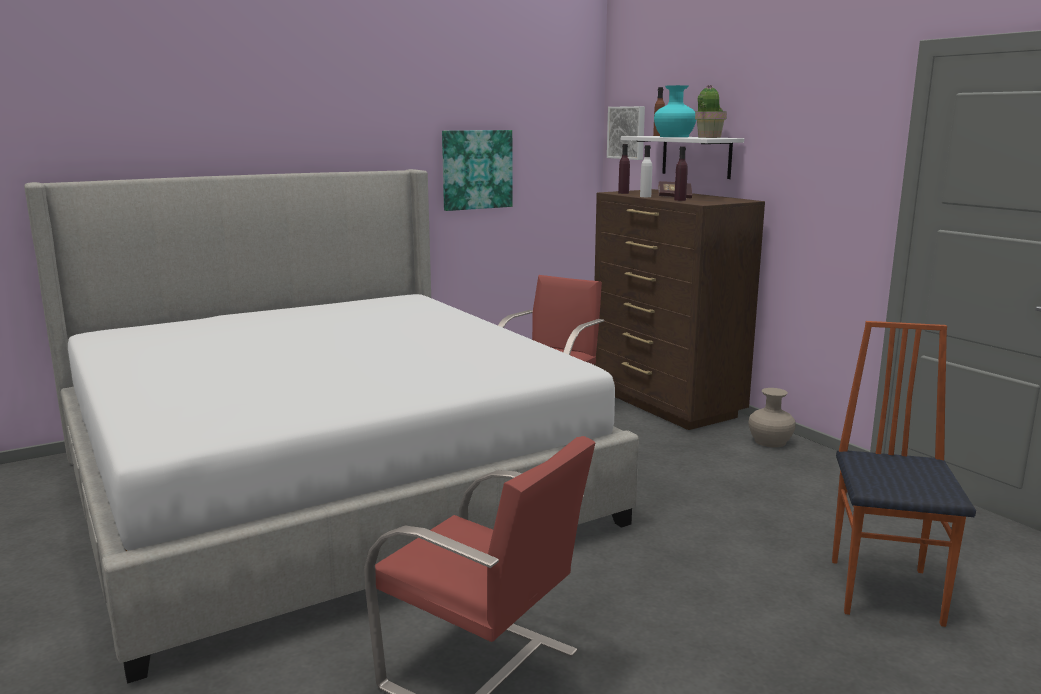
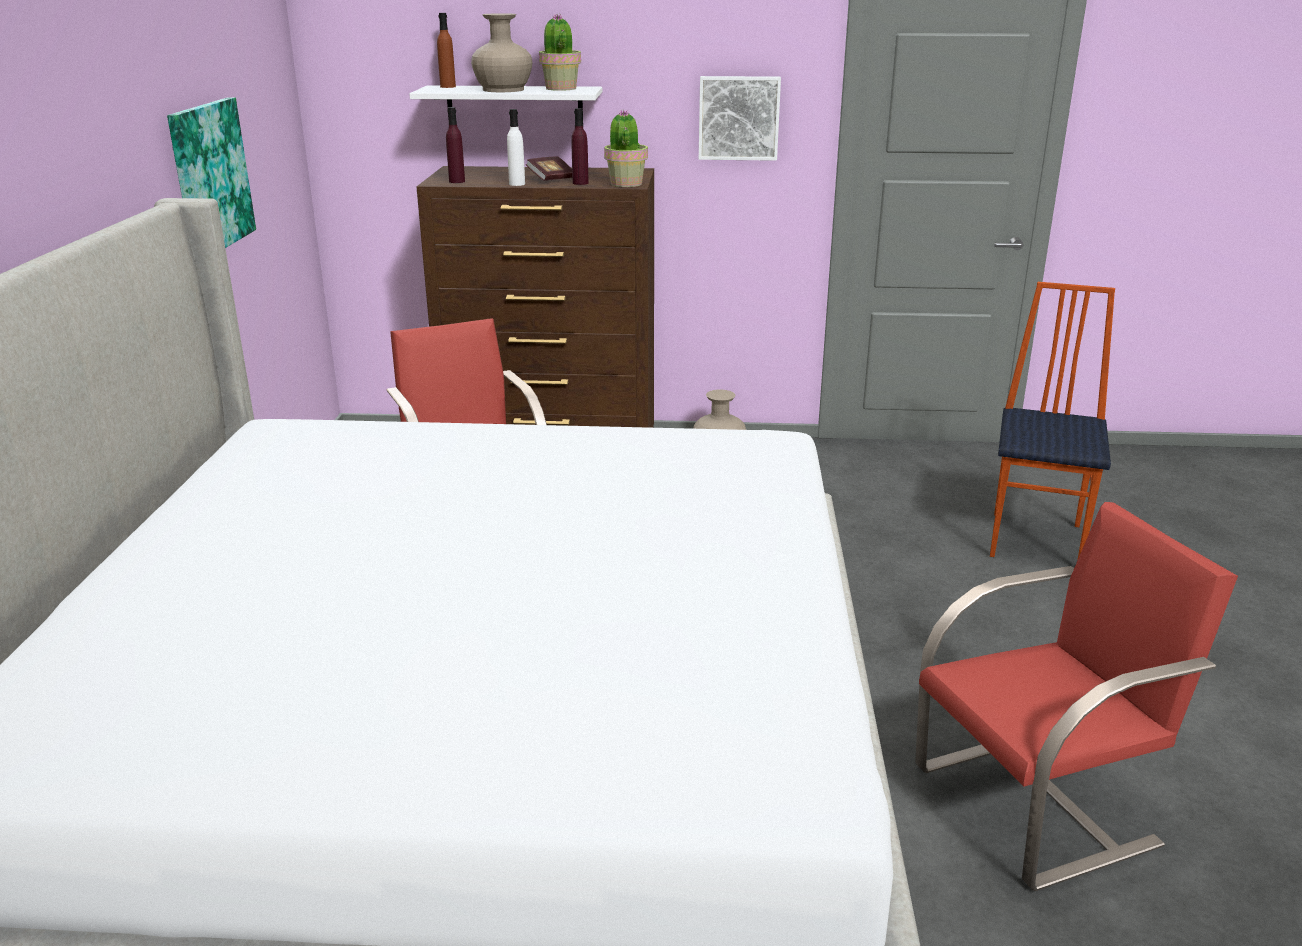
camera: 55 degrees left, 10 degrees up
picture [607,106,645,160] -> picture moved to [699,76,781,161]
turquoise vase [654,85,696,137] -> beige vase [471,13,533,92]
chair [832,321,976,627] -> chair turned 60 degrees clockwise [990,282,1115,561]
none -> potted plant [604,110,648,187]

